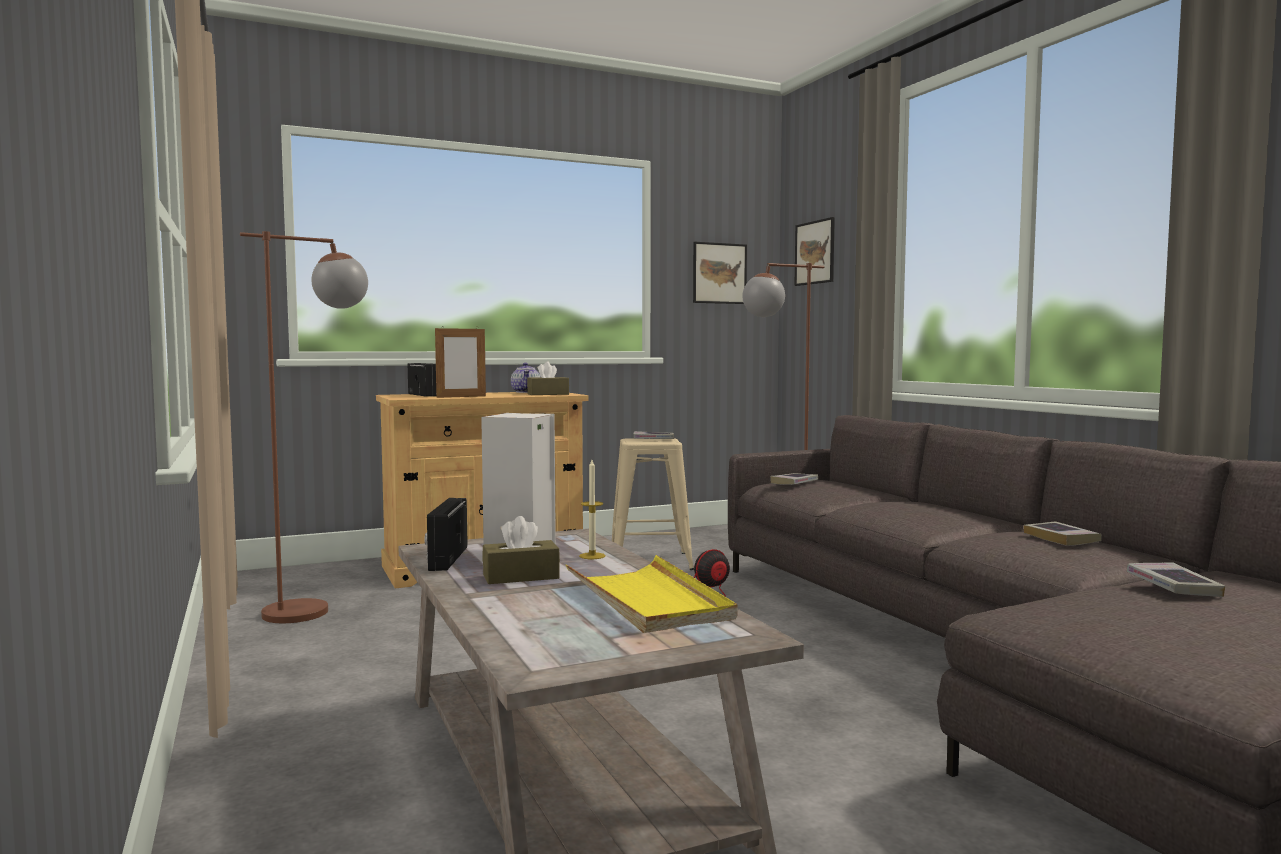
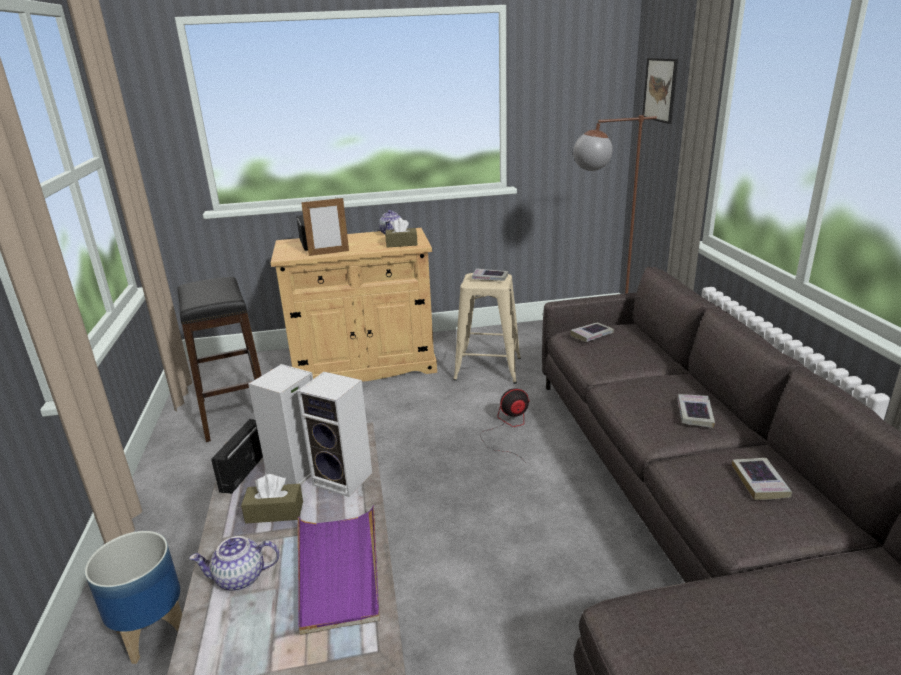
camera: 15 degrees right, 20 degrees up
brown floor lamp [240,231,368,623] -> black stool [177,277,262,442]
yellow tray [566,555,738,633] -> purple tray [298,506,380,635]
candle [579,460,605,559] -> speaker [297,372,372,497]
picture [693,242,747,304] -> none
book [1127,562,1225,597] -> book moved to [677,394,715,428]
none -> planter [85,531,182,664]
none -> teapot [189,536,279,591]

